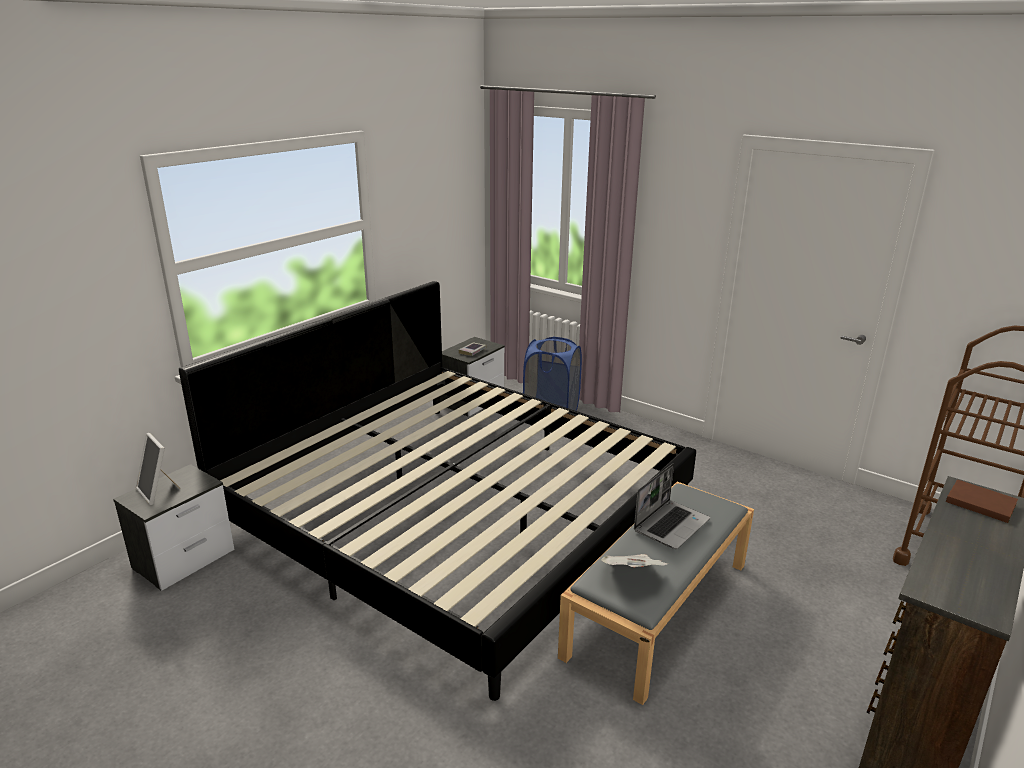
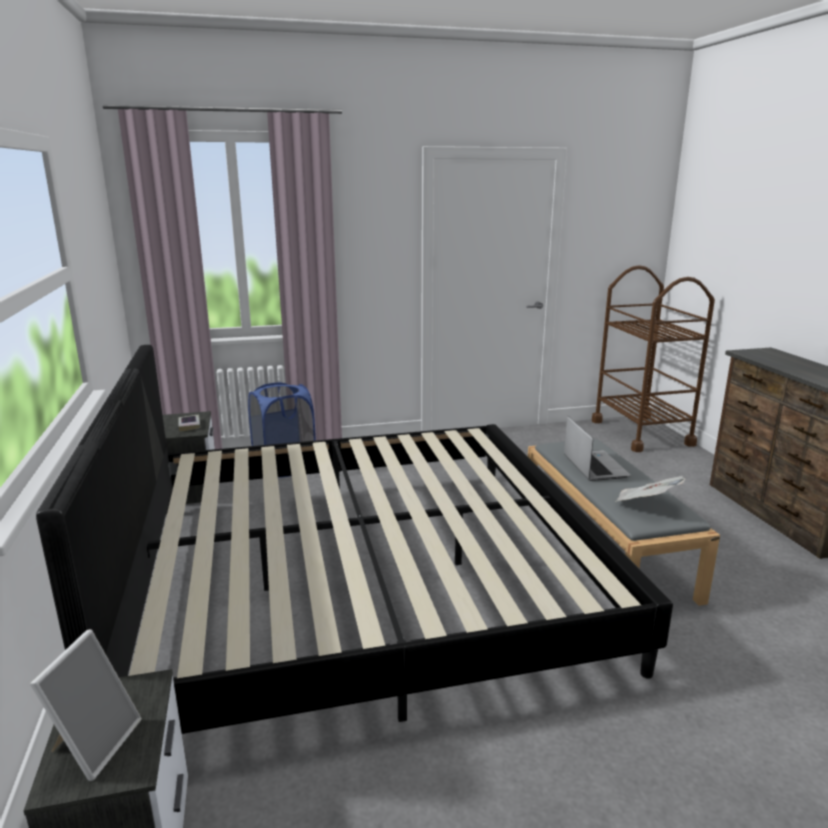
camera: 50 degrees left, 5 degrees down
picture frame [136,433,180,505] -> picture frame turned 75 degrees counterclockwise [30,629,142,781]
brown book [946,479,1018,523] -> none

